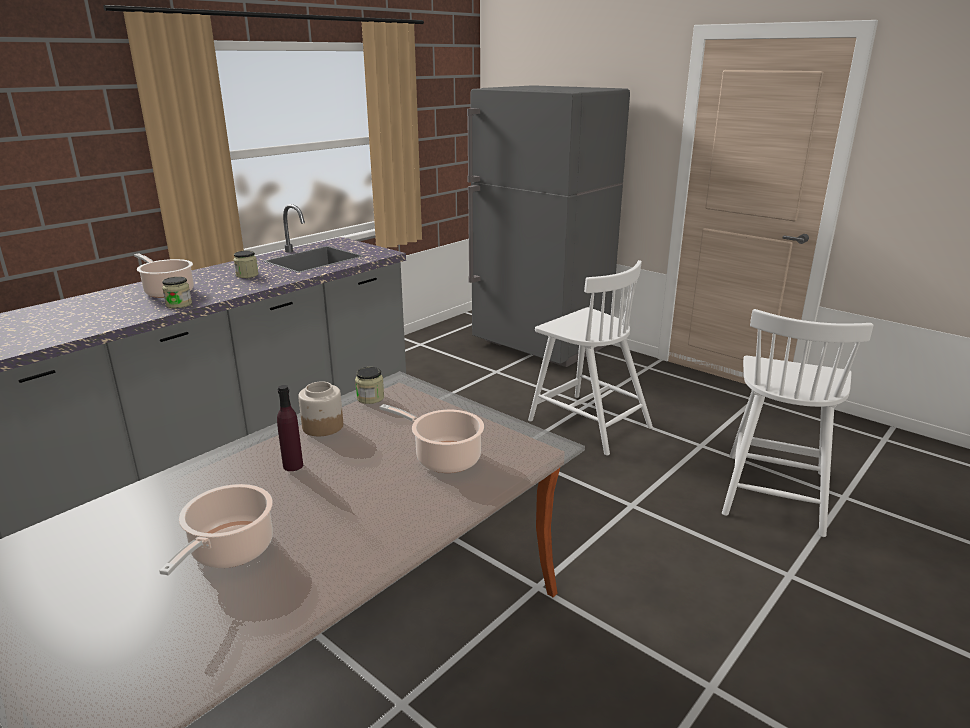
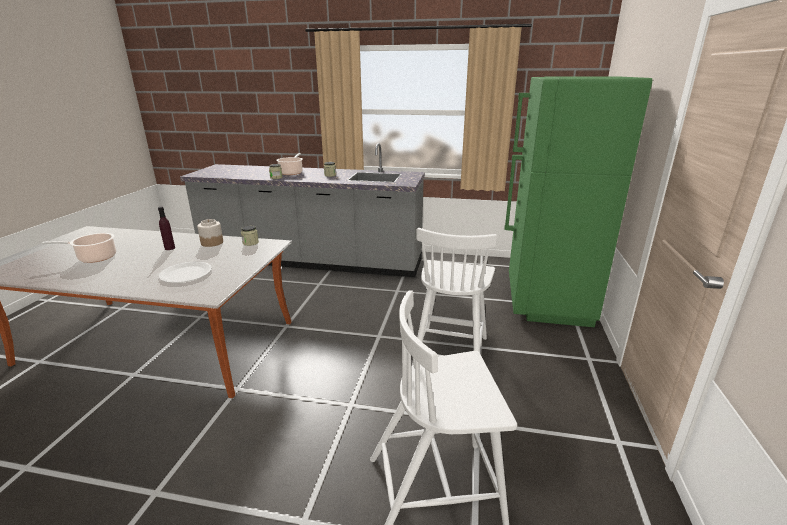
camera: 60 degrees right, 0 degrees up
cooking pot [379,404,484,473] -> white plate [159,262,212,283]
grey fridge [467,85,630,367] -> green fridge [504,76,652,327]

